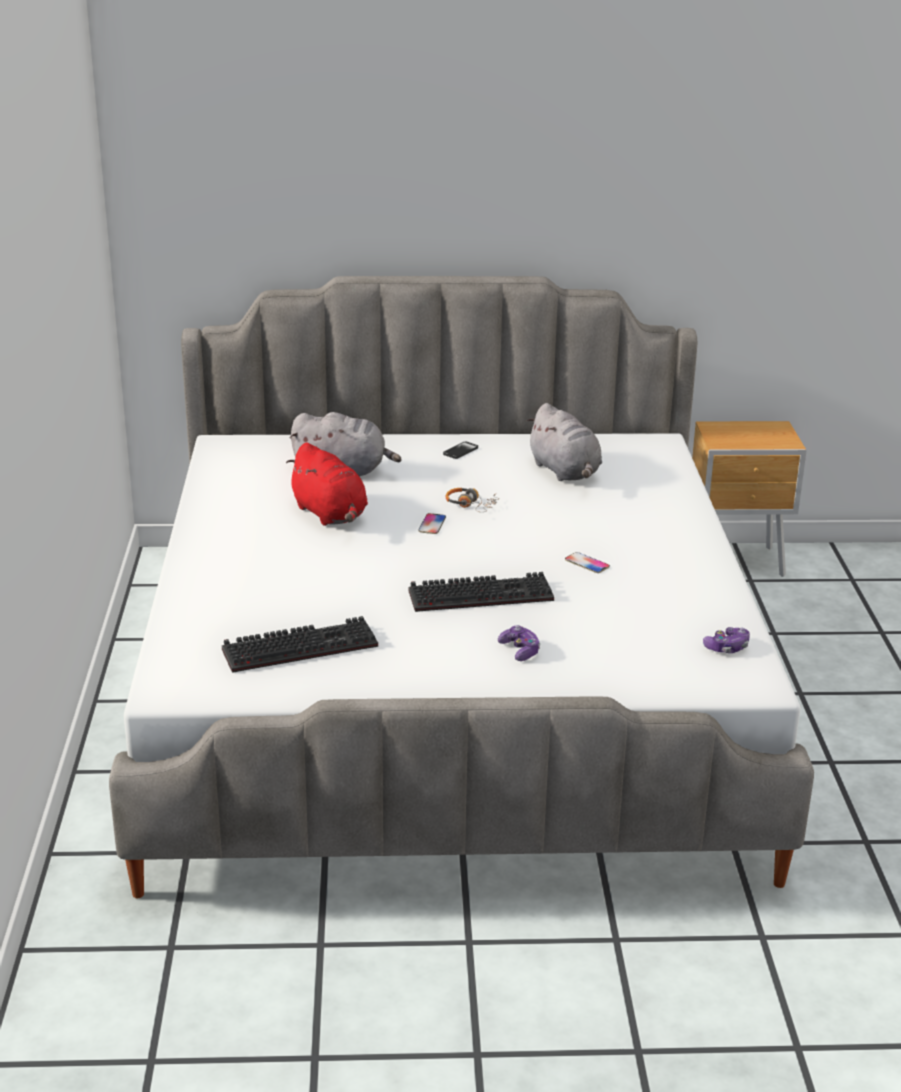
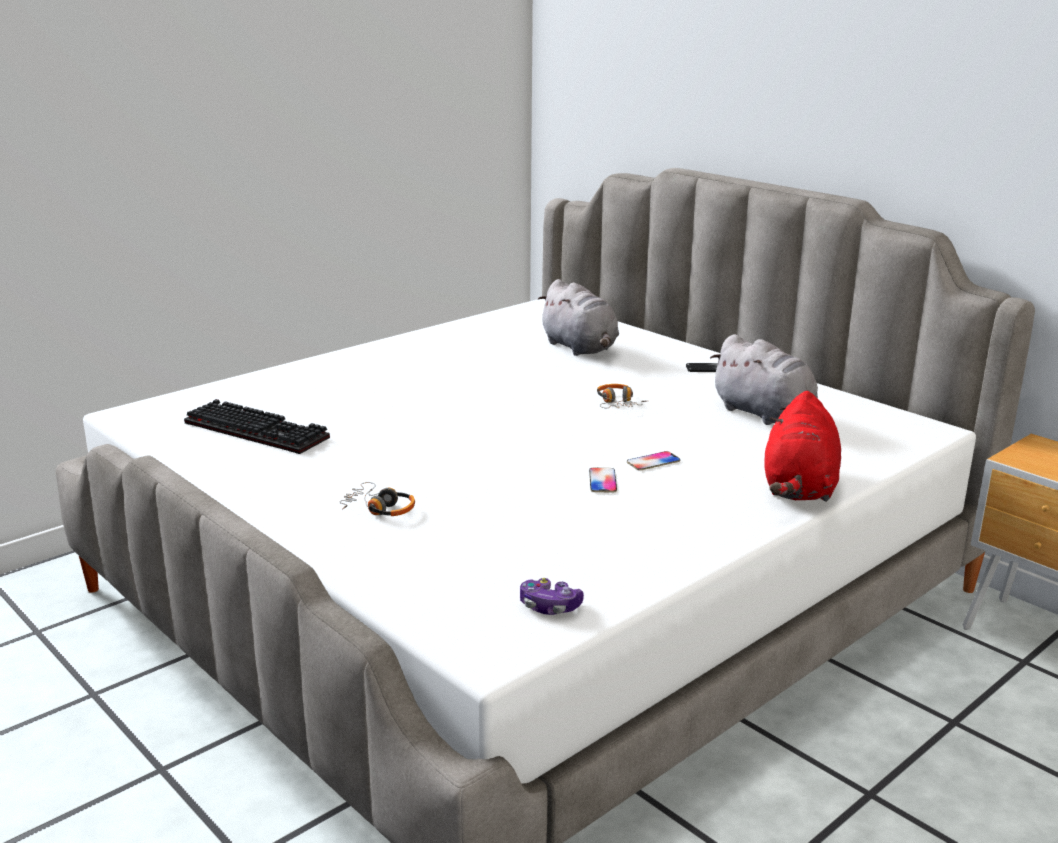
camera: 50 degrees right, 5 degrees down
red plush toy [286,442,368,526] -> red plush toy moved to [764,391,841,502]
keyboard [408,572,554,612] -> none
phone [418,513,446,534] -> phone moved to [627,451,680,470]
game controller [498,625,540,661] -> headphones [340,482,415,516]
grey plush toy [526,403,602,481] -> grey plush toy turned 60 degrees counterclockwise [710,334,818,425]

